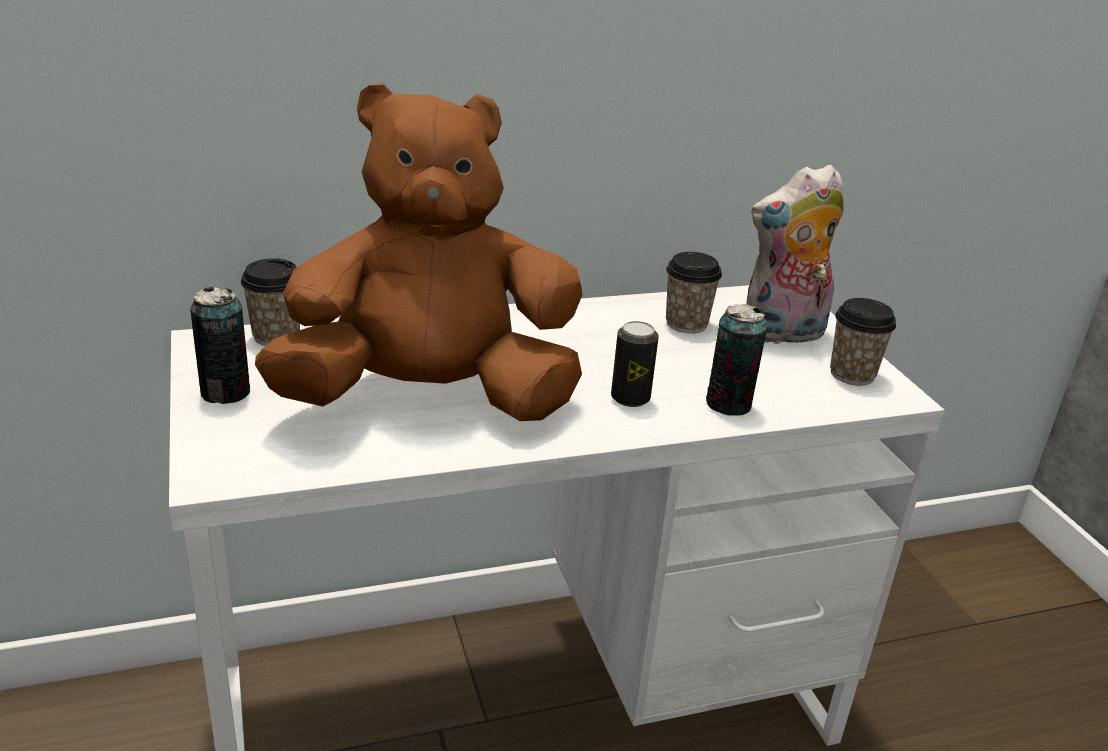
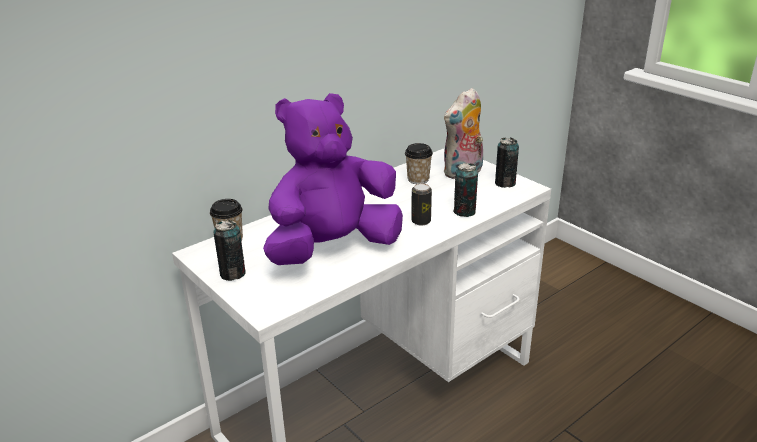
camera: 20 degrees left, 0 degrees up
brown plush toy [255,83,582,421] -> purple plush toy [263,93,403,265]
cup [830,298,896,386] -> can [495,138,519,188]

